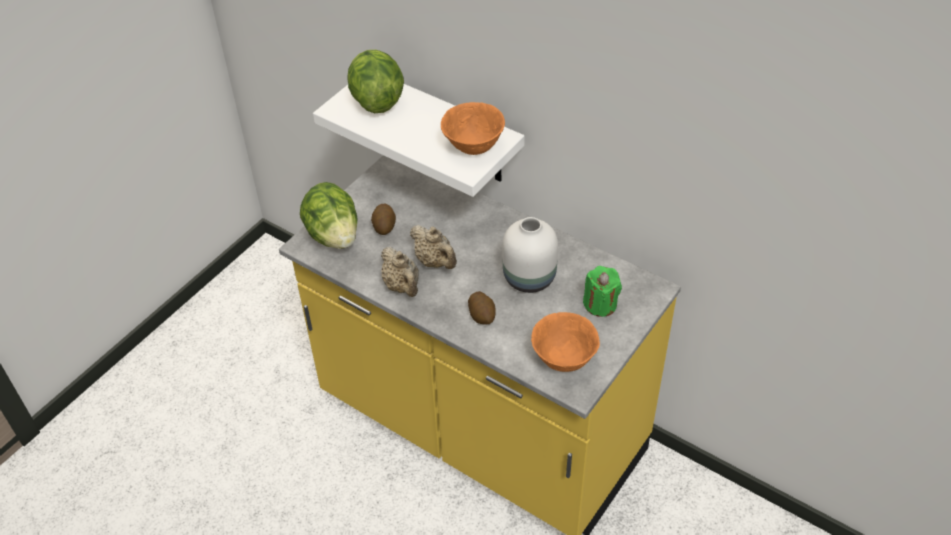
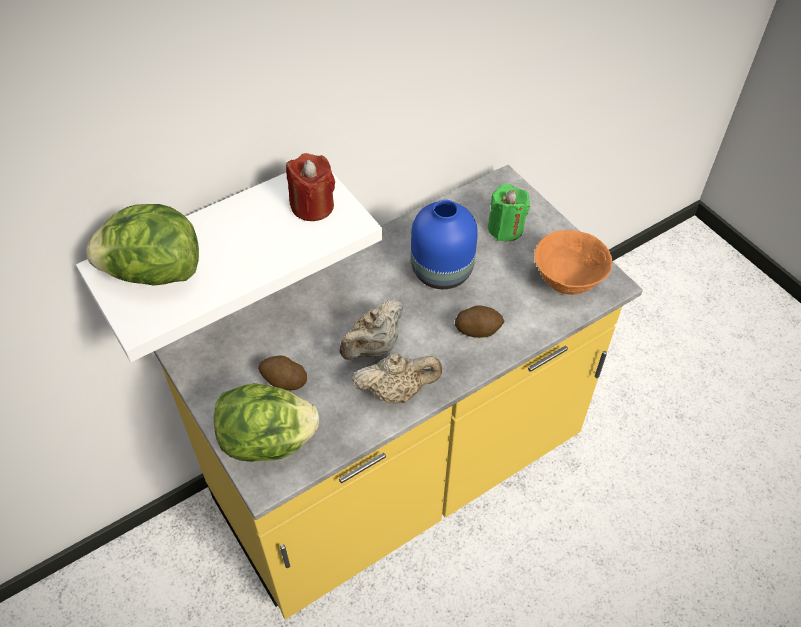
camera: 70 degrees left, 5 degrees up
beige teapot [410,225,457,269] -> beige teapot turned 150 degrees clockwise [340,300,403,360]
orange bowl [441,102,505,155] -> red candle [286,153,335,221]
white vase [503,217,558,293] -> blue vase [411,200,478,289]

